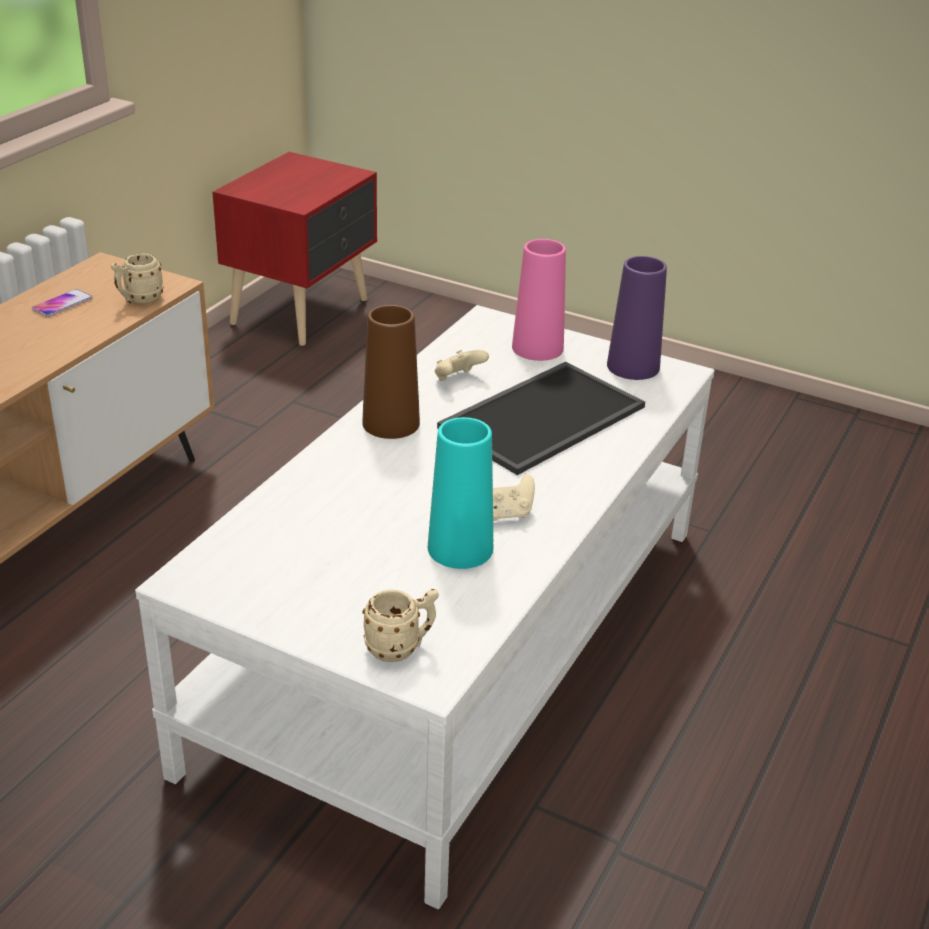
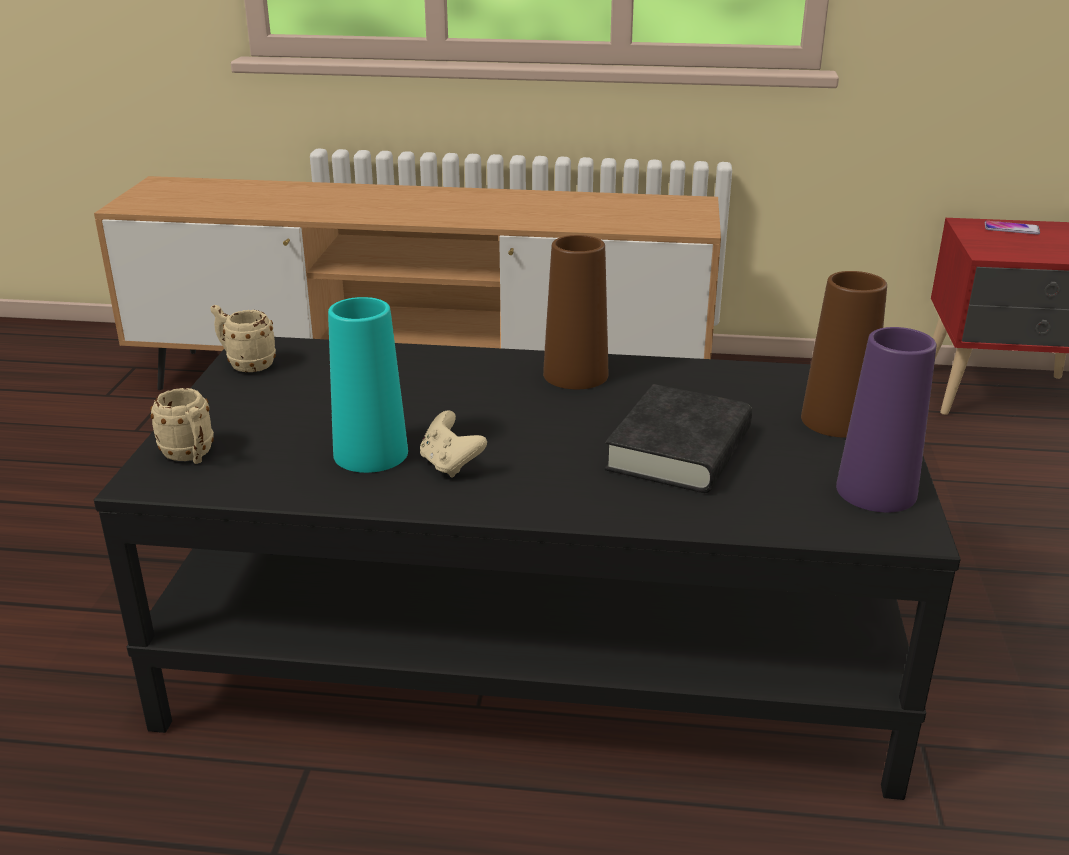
camera: 70 degrees right, 5 degrees down
phone [32,289,93,317] -> phone moved to [985,221,1040,235]
beige mug [111,253,163,304] -> beige mug moved to [211,305,276,372]
white coffee table [135,305,715,909] -> black coffee table [94,337,961,800]
beige game controller [435,350,489,381] -> none
tray [437,362,645,475] -> black book [605,384,752,493]
pink vase [512,239,566,361] -> brown vase [801,271,887,438]

